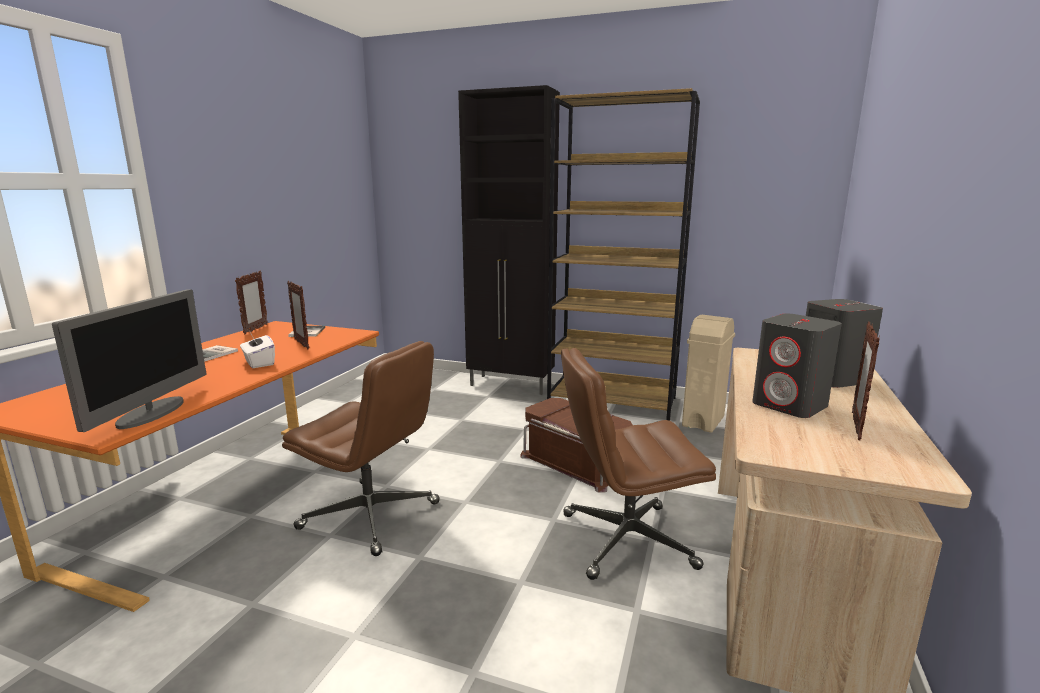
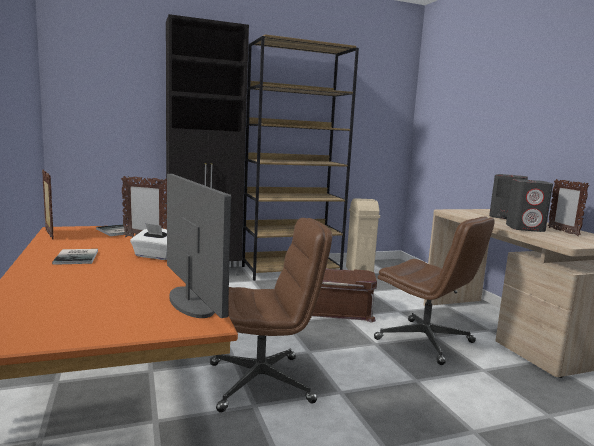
camera: 40 degrees left, 5 degrees down
brown office chair [561,348,716,580] -> brown office chair turned 90 degrees counterclockwise [374,216,495,365]

